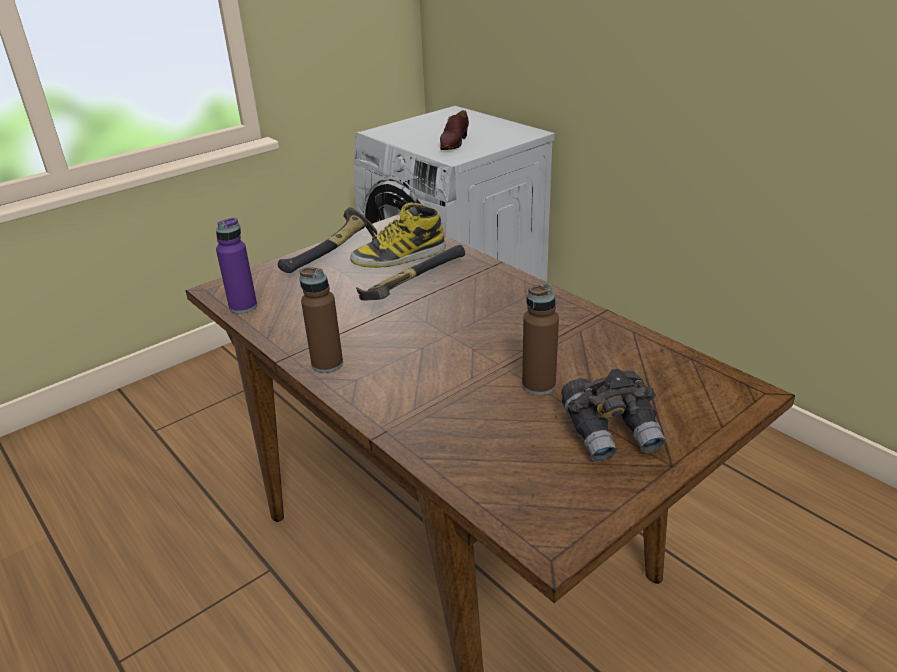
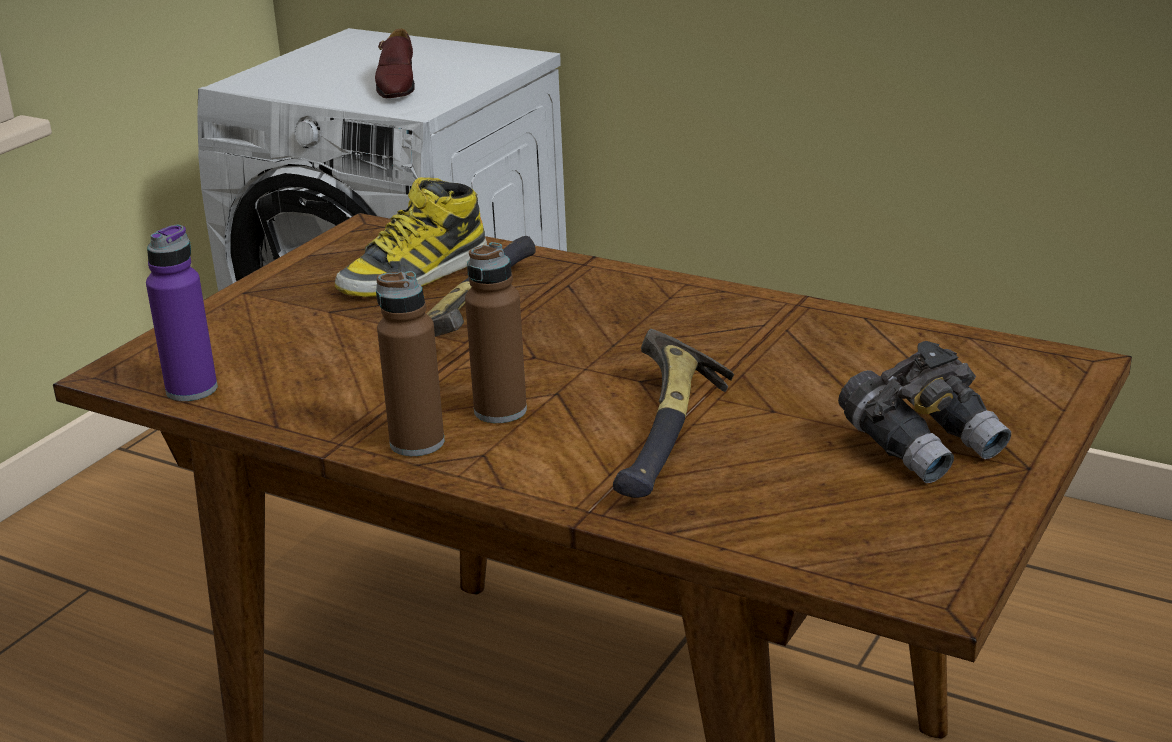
camera: 20 degrees left, 5 degrees down
hammer [278,207,377,273] -> hammer moved to [613,329,734,498]
brown bottle [522,284,559,395] -> brown bottle moved to [465,242,527,423]

